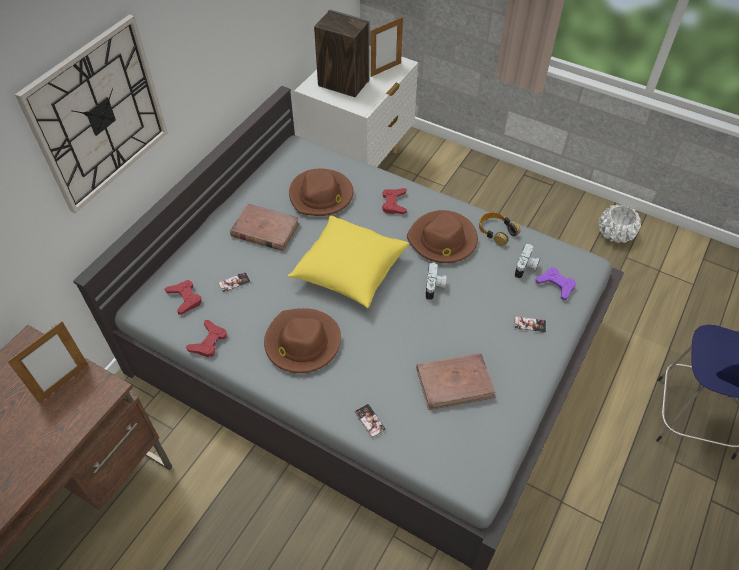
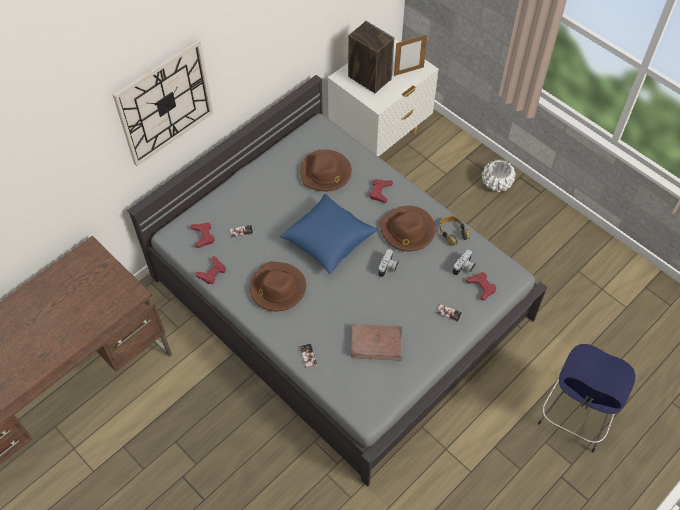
camera: 15 degrees right, 5 degrees up
picture frame [7,321,88,403] -> none
brown book [230,204,300,251] -> none
yellow pillow [287,215,409,308] -> blue pillow [279,194,377,274]
purple game controller [535,267,576,301] -> red game controller [466,272,497,300]
white planter [599,204,641,243] -> white planter moved to [482,159,516,192]

